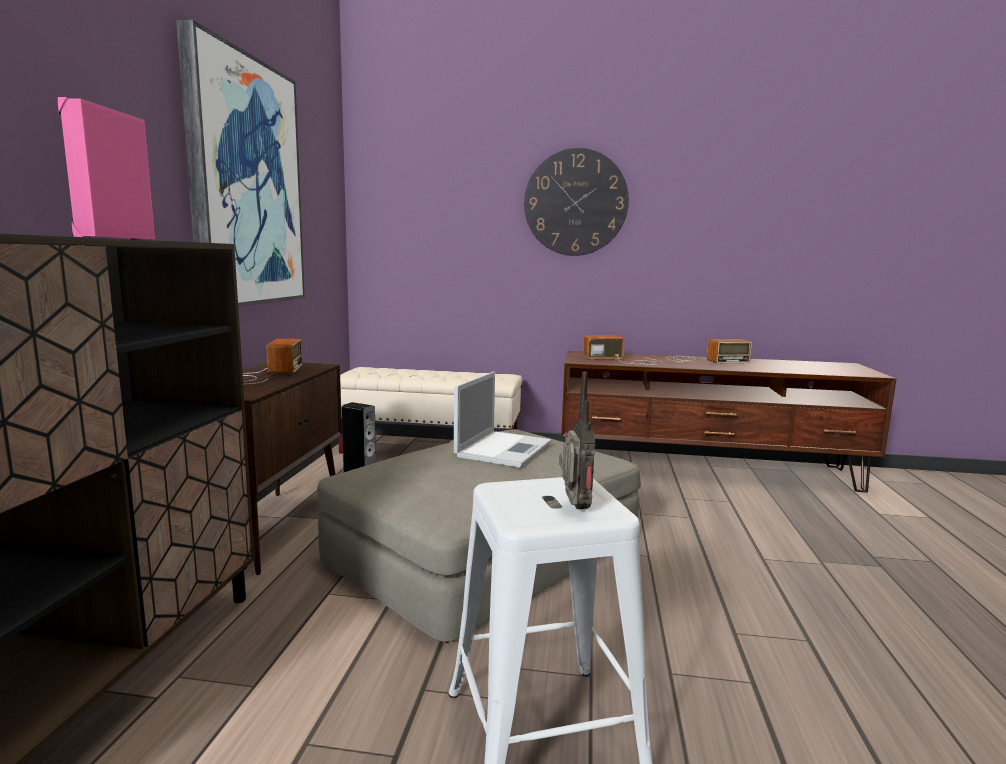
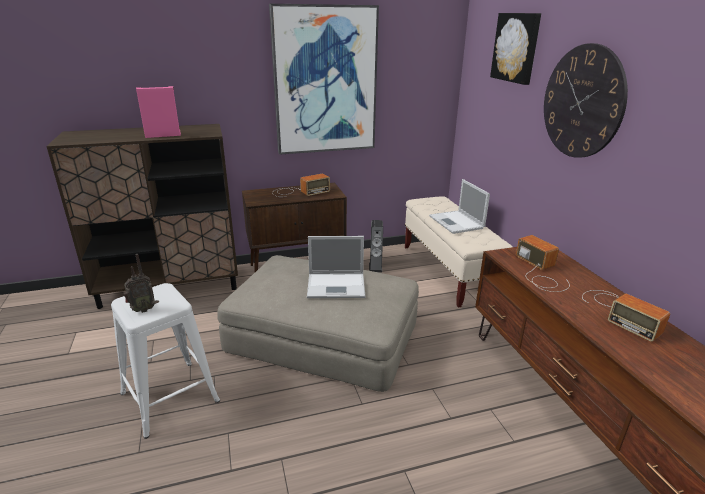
camera: 65 degrees right, 15 degrees up
none -> laptop [429,179,490,234]
none -> picture [490,13,541,85]

